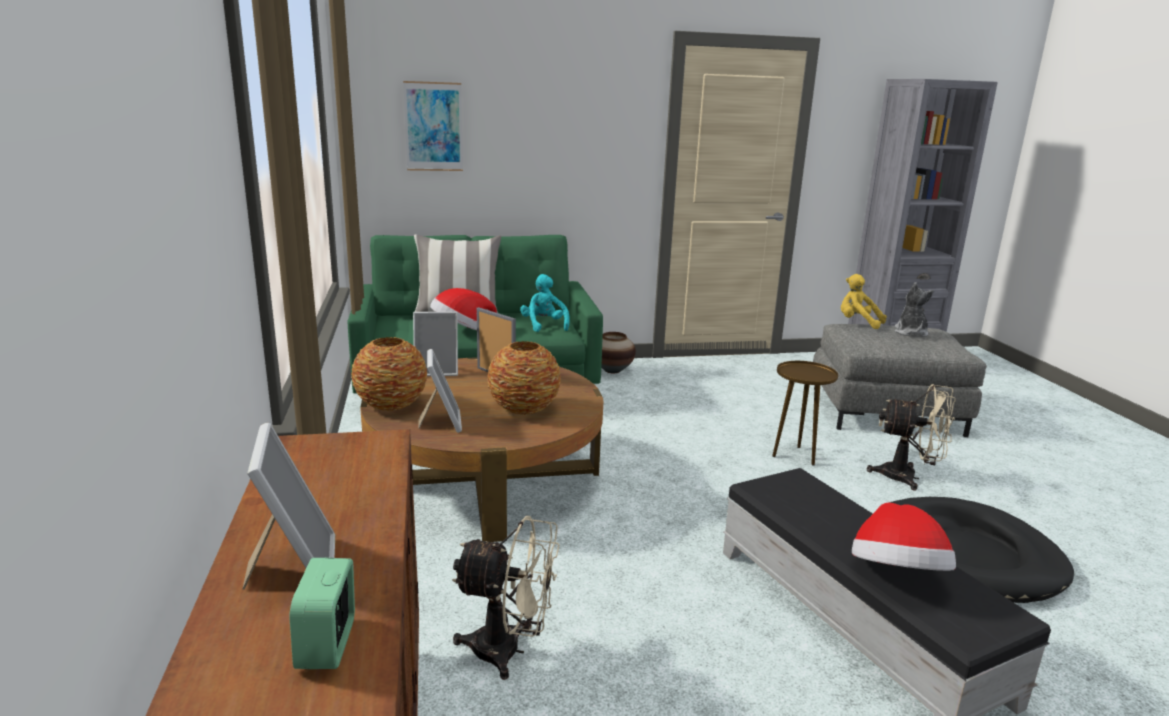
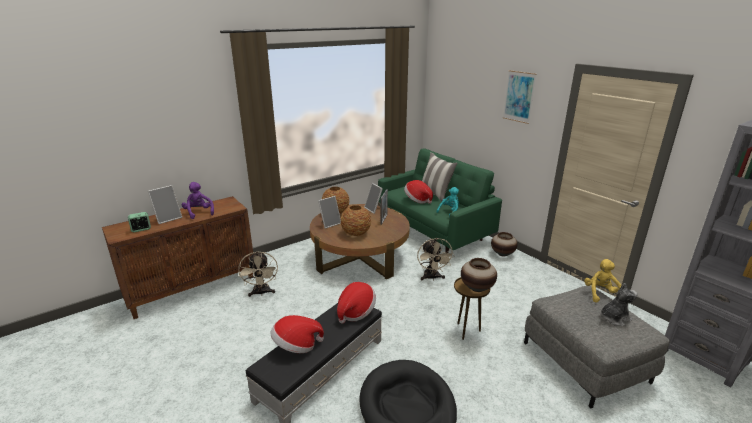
camera: 65 degrees right, 5 degrees up
picture [403,81,463,171] -> picture moved to [503,70,536,124]
beige fan [867,384,956,491] -> beige fan moved to [417,238,454,281]
none -> purple plush toy [182,182,214,219]
none -> hat [337,282,376,324]
none -> vase [461,258,497,292]

